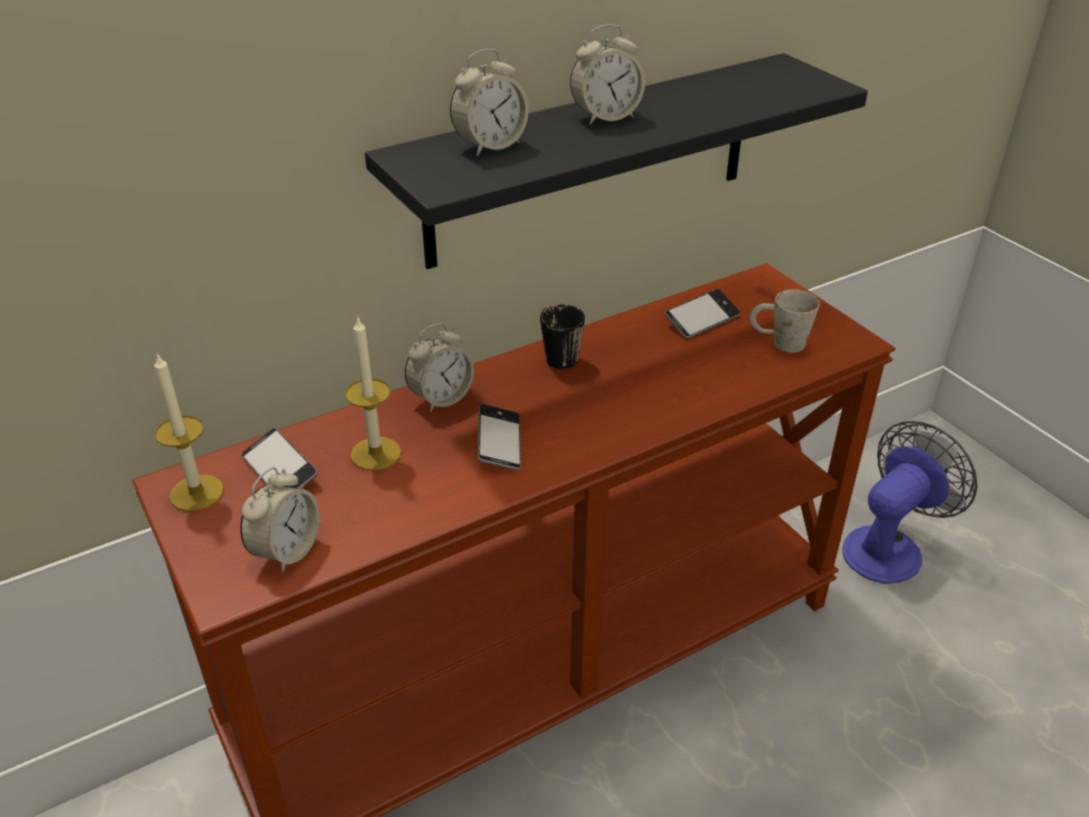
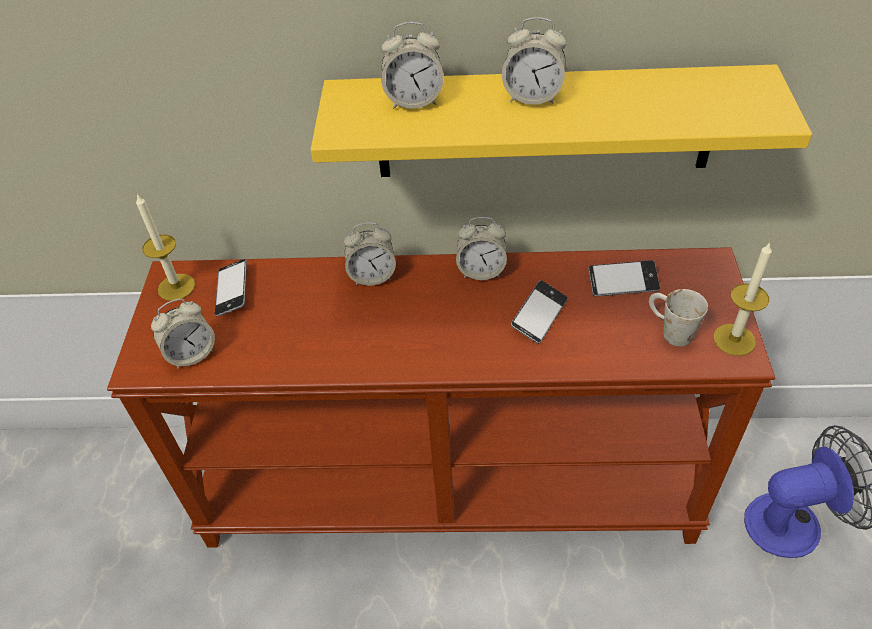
camera: 35 degrees right, 10 degrees up
candle [345,316,401,471] -> candle moved to [713,242,772,356]
black shelf [365,53,868,269] -> yellow shelf [311,64,812,177]
phone [478,404,521,470] -> phone moved to [511,280,568,344]
black mug [540,304,585,369] -> alarm clock [456,217,507,280]

